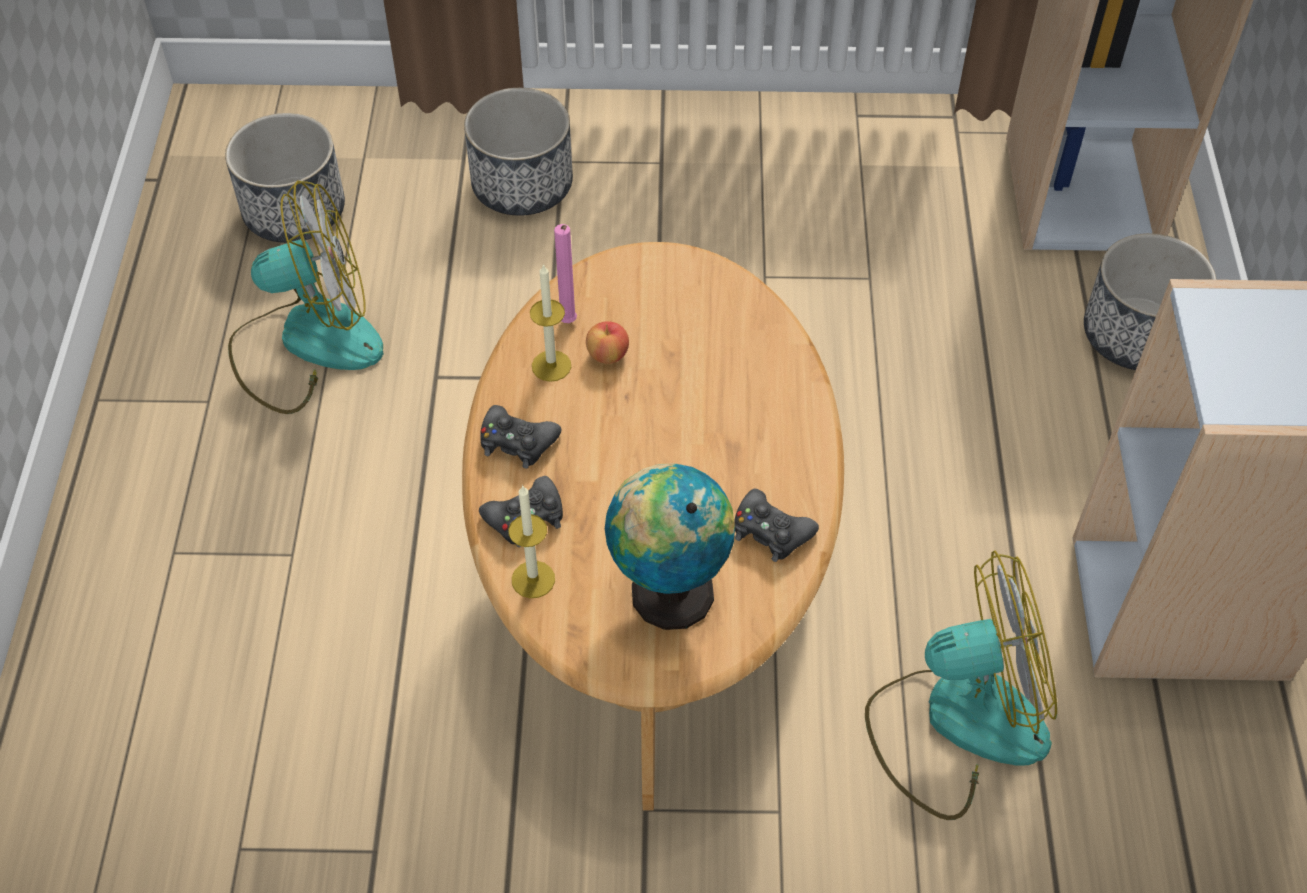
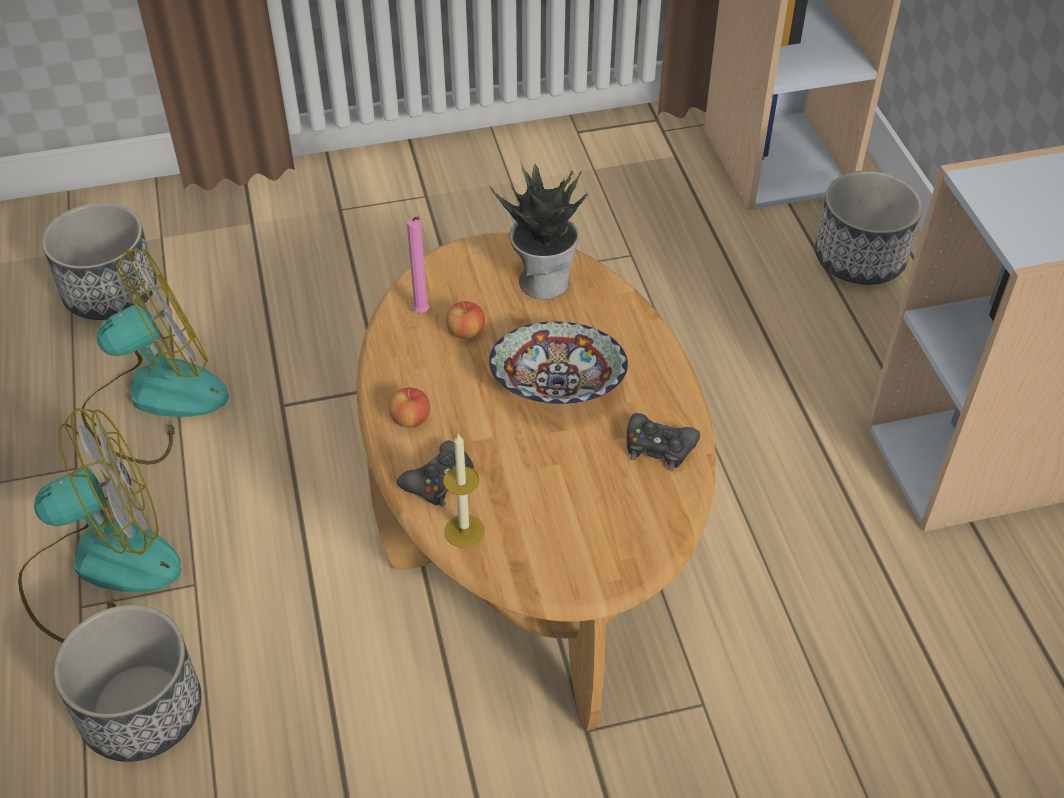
camera: 15 degrees left, 5 degrees down
planter [464,88,573,216] -> planter moved to [54,605,201,762]
black game controller [480,405,561,469] -> apple [388,388,430,428]
candle [530,264,571,382] -> none
globe [605,463,735,630] -> none
fan [865,550,1057,820] -> fan moved to [18,408,182,643]
none -> bowl [489,321,628,404]
none -> potted plant [490,163,587,299]

